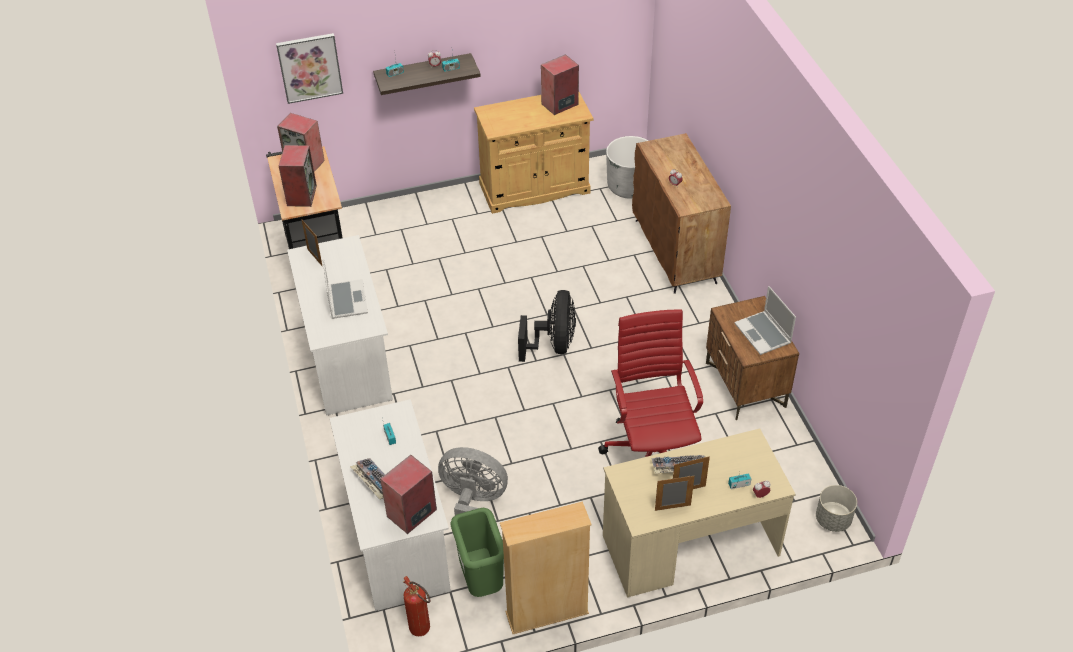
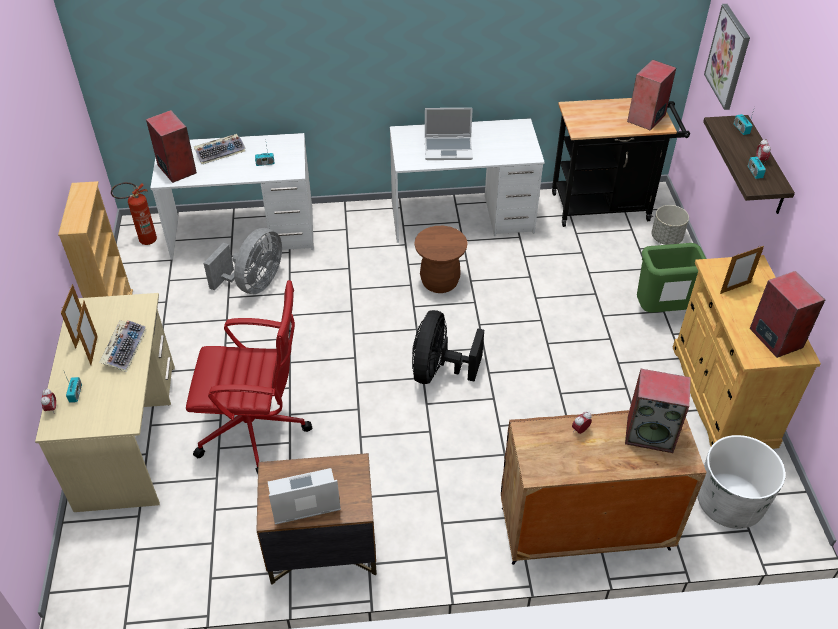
camera: 100 degrees right, 0 degrees up
speaker [279,145,317,207] -> speaker moved to [625,369,691,453]
picture frame [301,219,322,266] -> picture frame moved to [720,246,764,294]
green trash can [450,508,504,597] -> green trash can moved to [637,243,706,313]
black fan [518,290,576,362] -> black fan turned 90 degrees clockwise [412,310,484,384]
grey planter [816,485,857,532] -> grey planter moved to [652,205,689,245]
none -> brown stool [414,226,468,293]

